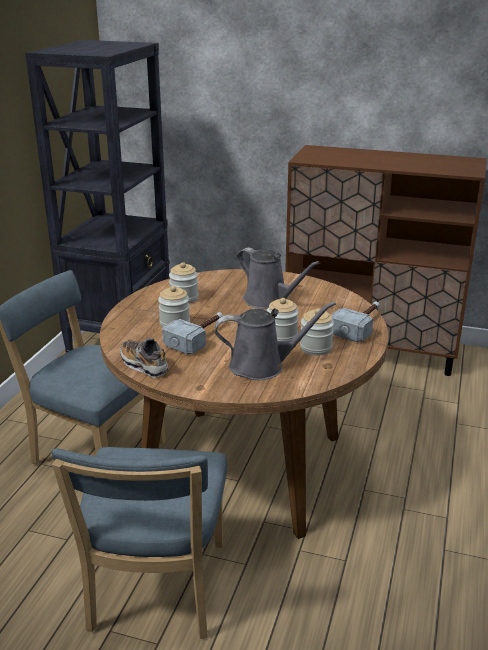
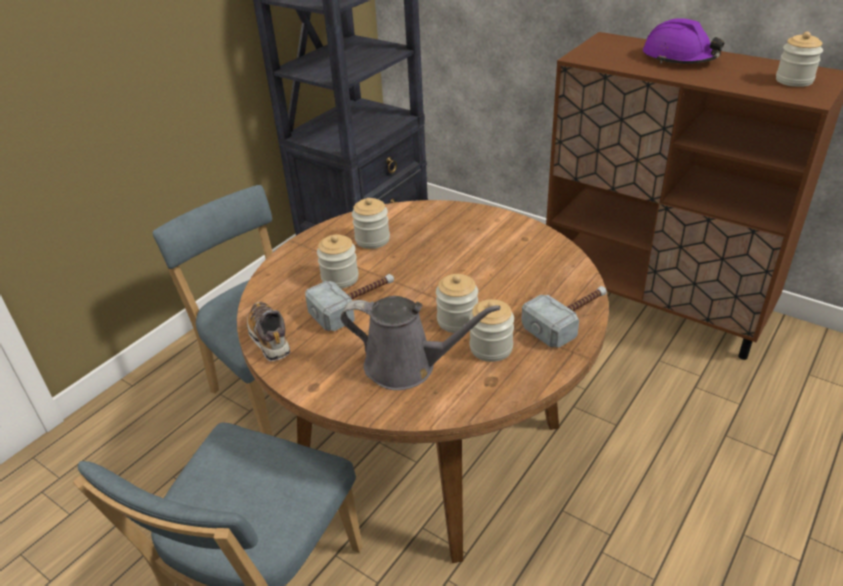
camera: 20 degrees right, 10 degrees up
grey watering can [237,248,321,309] -> none
none -> purple hard hat [643,18,724,64]
none -> jar [776,32,823,87]

